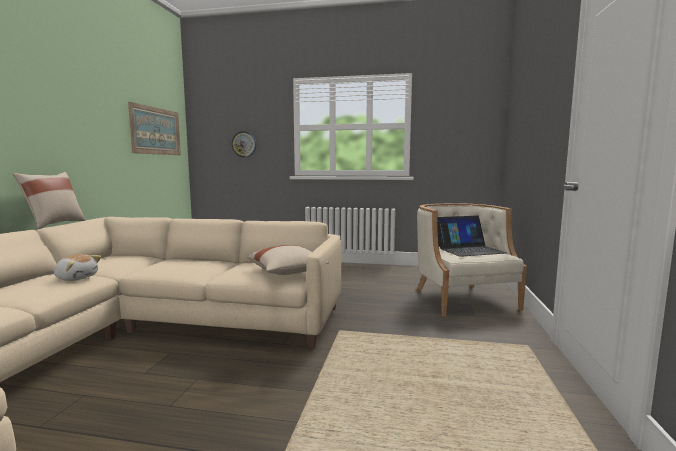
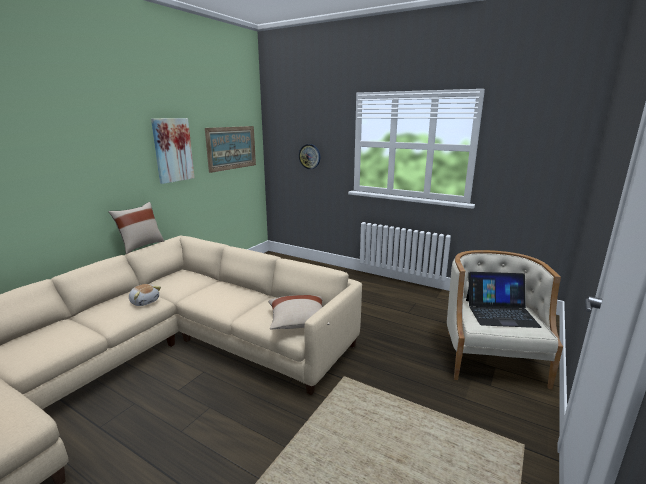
camera: 20 degrees right, 10 degrees up
none -> picture [151,118,195,184]

